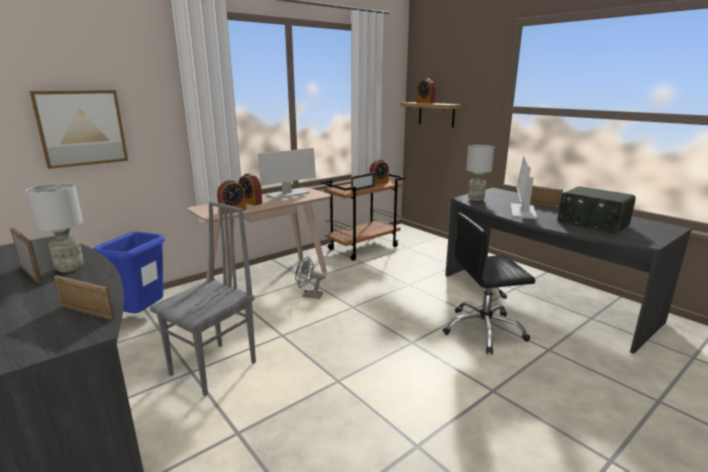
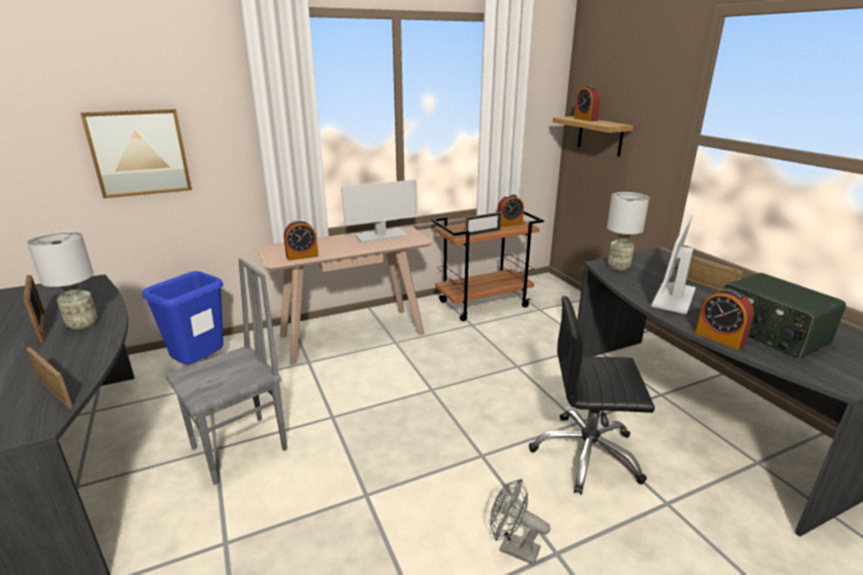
camera: 15 degrees right, 5 degrees up
alarm clock [238,173,262,206] -> alarm clock moved to [695,289,754,350]
grey fan [295,256,325,299] -> grey fan moved to [490,479,550,565]

